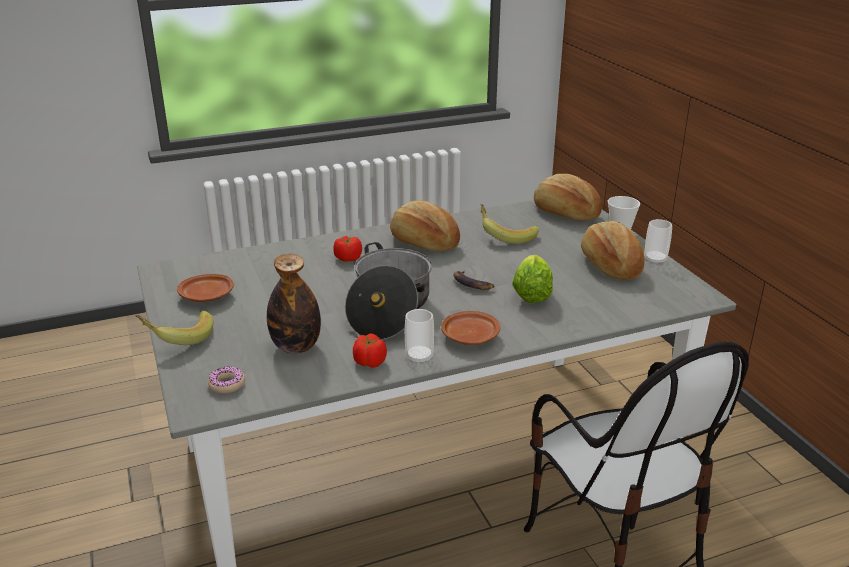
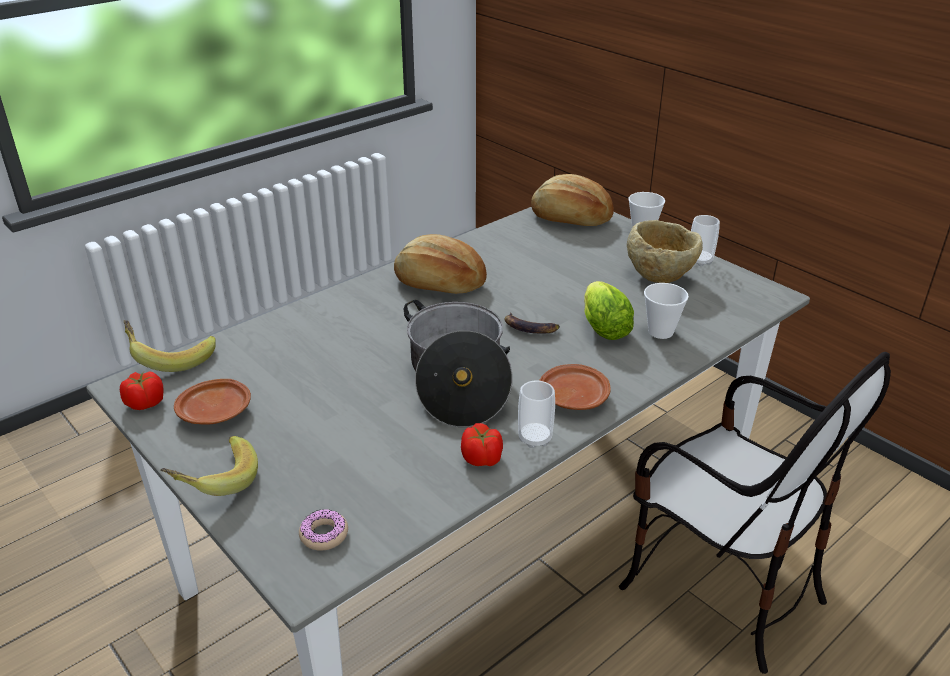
camera: 20 degrees left, 5 degrees up
bottle [267,254,321,354] -> none
tomato [334,236,362,262] -> tomato moved to [120,371,164,410]
banana [480,204,539,244] -> banana moved to [124,320,216,372]
bread [581,221,644,280] -> beige bowl [627,220,703,283]
none -> cup [644,283,689,339]

